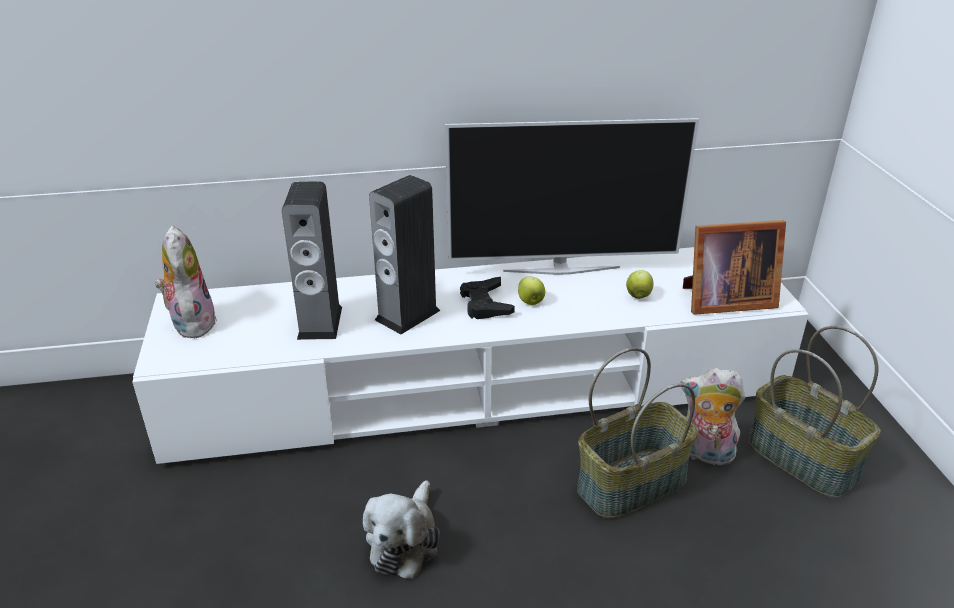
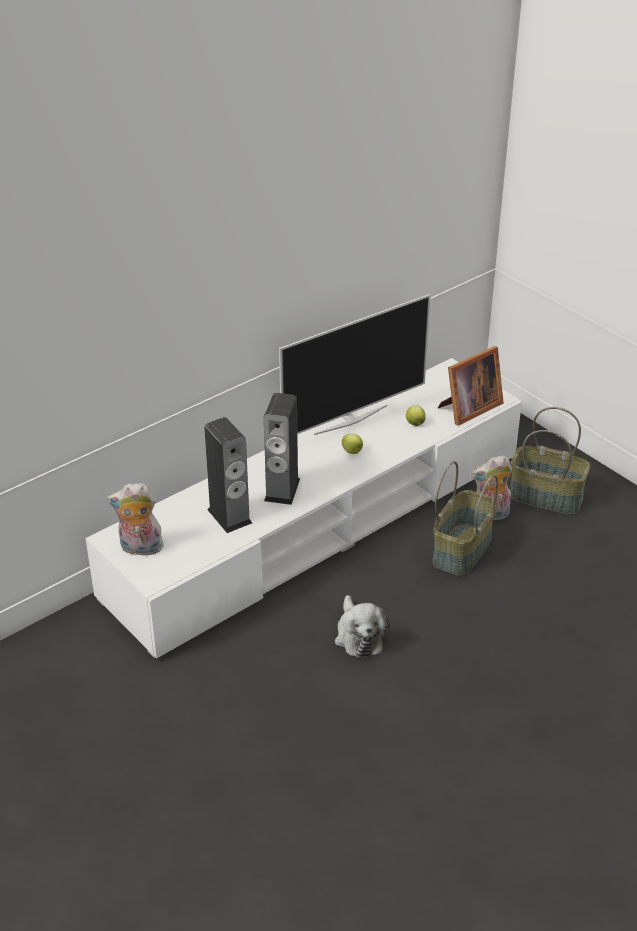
camera: 30 degrees left, 5 degrees up
plush toy [155,225,217,338] -> plush toy turned 45 degrees counterclockwise [107,483,164,556]
black game controller [460,277,515,319] -> none

